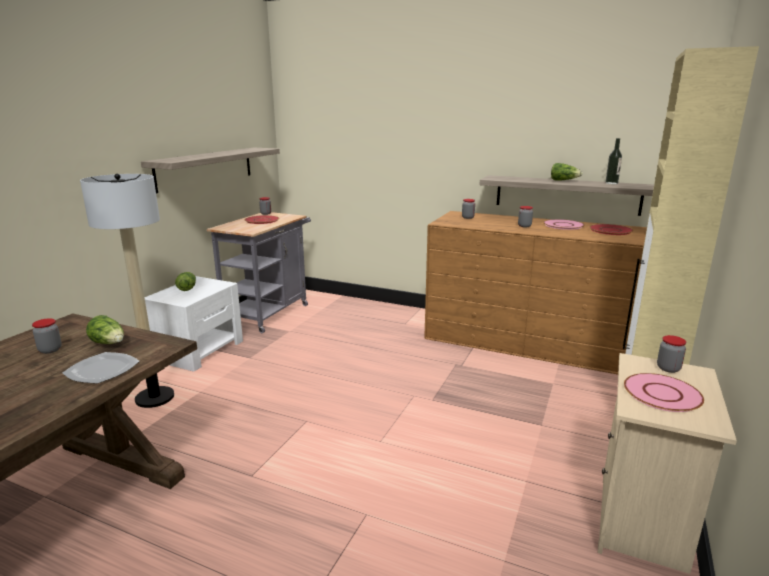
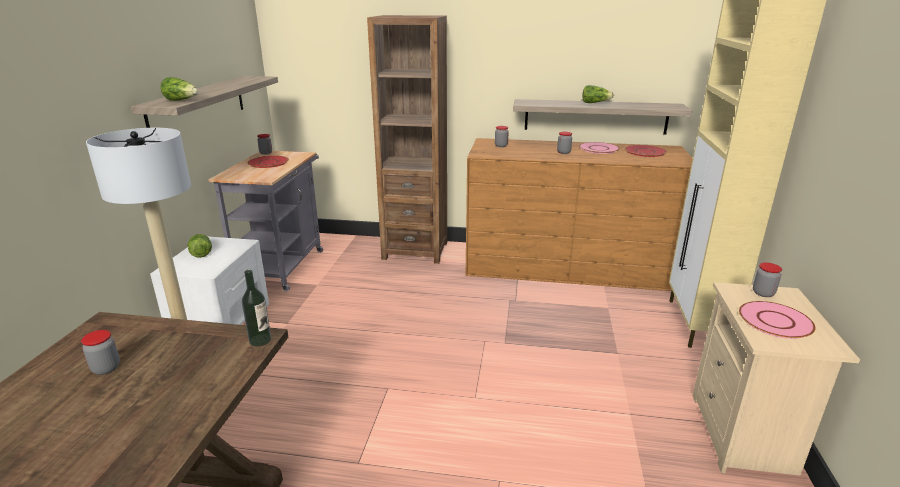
camera: 15 degrees left, 5 degrees up
plate [63,352,139,384] -> none
lettuce [86,315,124,344] -> lettuce moved to [160,77,198,101]
bottle [605,138,622,184] -> bottle moved to [242,270,271,346]
none -> brown bookcase [367,15,447,264]

